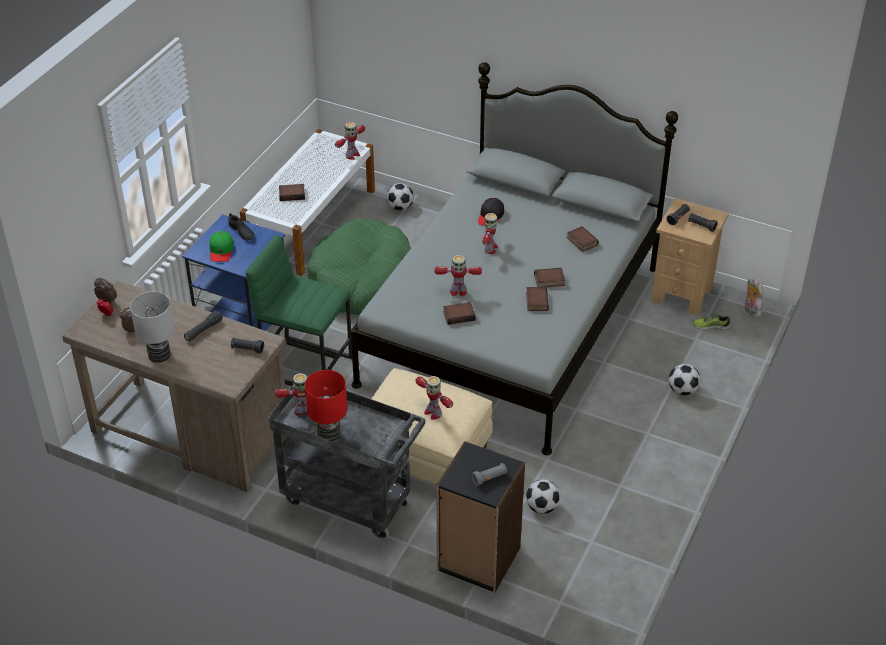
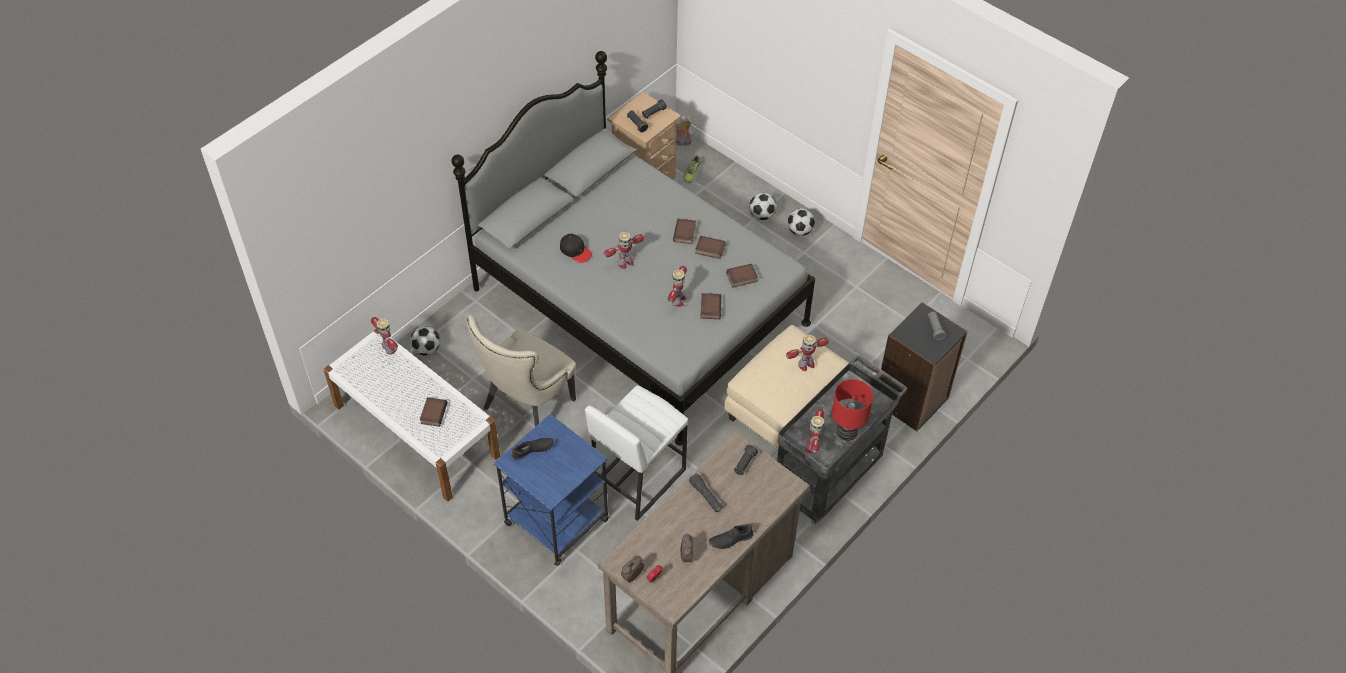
camera: 75 degrees left, 10 degrees up
grey table lamp [130,292,174,363] -> black shoe [709,524,754,549]
green cap [209,231,234,262] -> none
green stool [246,235,352,386] -> white stool [585,385,688,521]
green dog bed [307,218,411,315] -> beige chair [467,314,576,426]
toy robot [482,213,498,254] -> toy robot turned 120 degrees clockwise [604,232,644,269]
football [526,479,560,514] -> football moved to [787,208,815,236]
book [567,226,599,252] -> book moved to [726,264,758,288]

